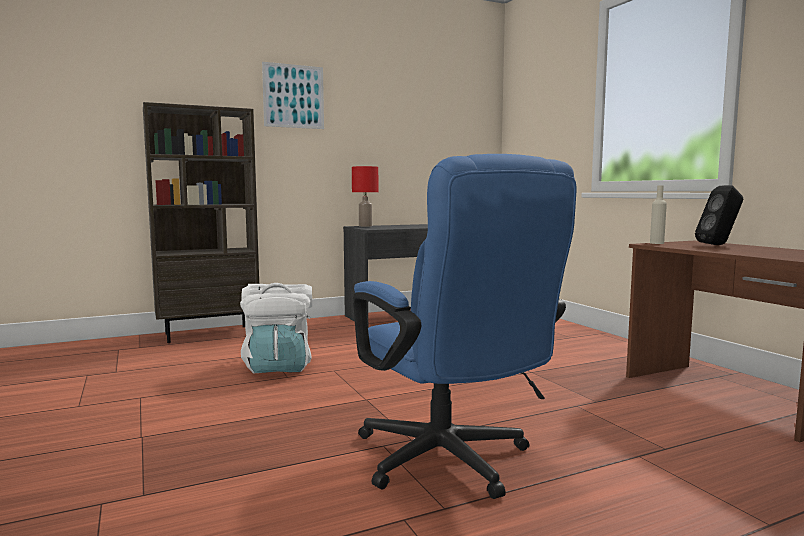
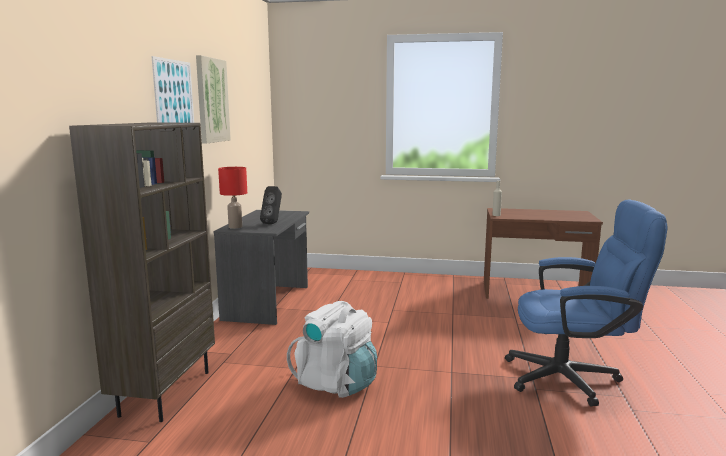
camera: 55 degrees left, 5 degrees up
black speaker [695,185,743,245] -> black speaker moved to [260,186,282,224]
none -> picture [196,55,231,143]

